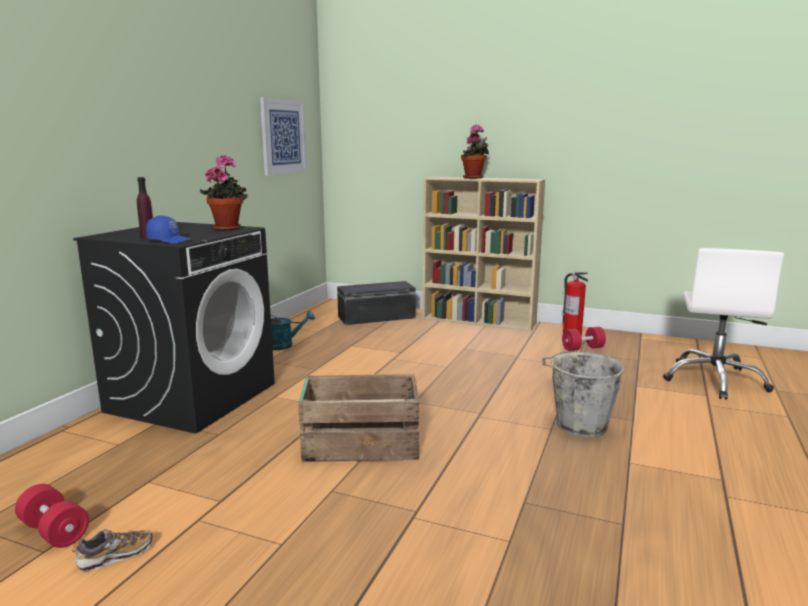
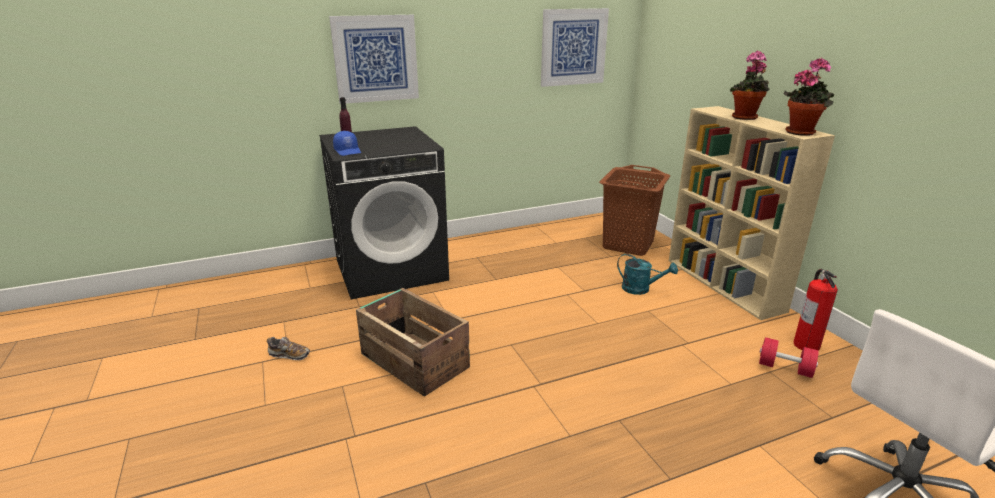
camera: 45 degrees right, 10 degrees up
red dumbbell [15,484,89,548] -> none
shoe [72,529,152,571] -> shoe moved to [266,337,310,360]
potted plant [200,155,248,231] -> potted plant moved to [784,58,834,136]
turquoise watering can [271,310,315,350] -> turquoise watering can moved to [617,254,678,295]
black storage box [337,281,416,325] -> brown laundry basket [599,165,670,256]
grey bucket [542,351,625,438] -> none
none -> picture [329,15,419,104]

